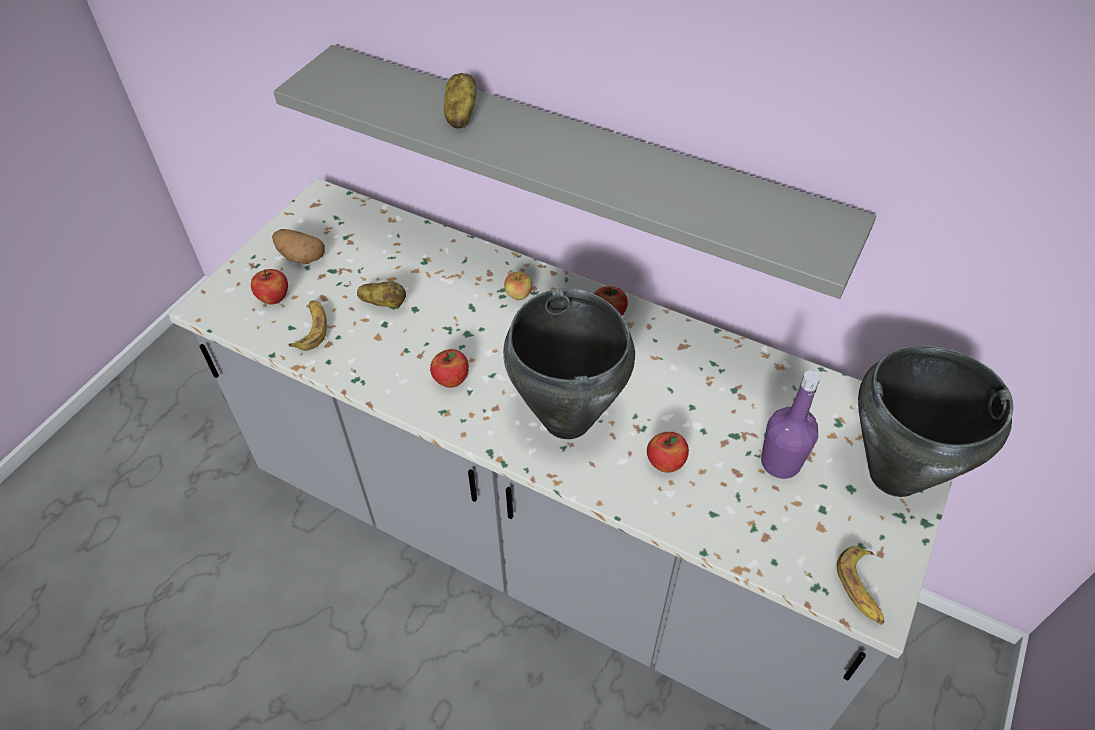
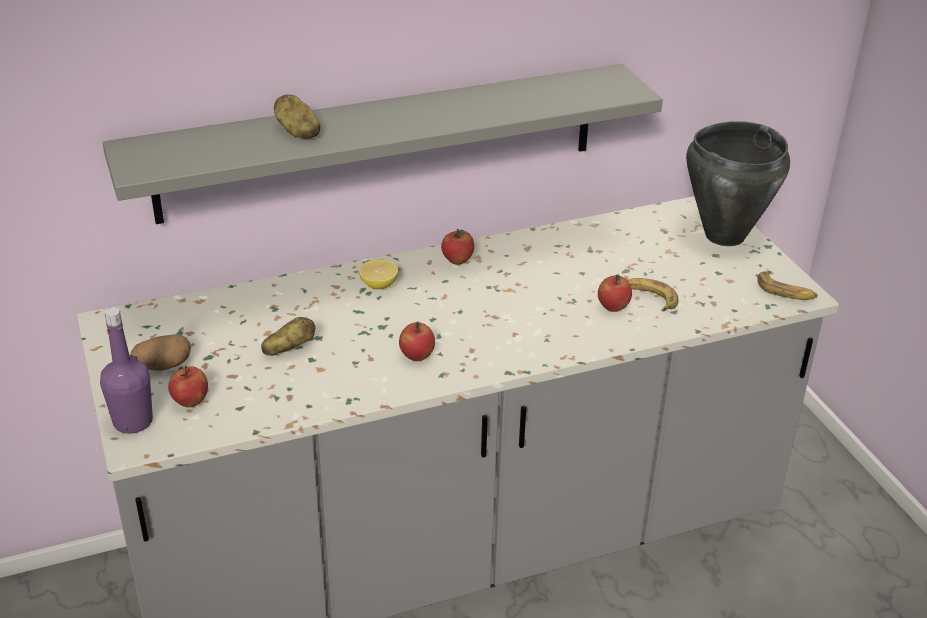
camera: 50 degrees left, 15 degrees down
banana [288,300,327,351] -> banana moved to [628,278,679,311]
black cooking pot [503,288,635,439] -> none
apple [504,270,532,300] -> lemon [359,259,398,289]
purple bottle [761,370,821,479] -> purple bottle moved to [100,307,153,434]

